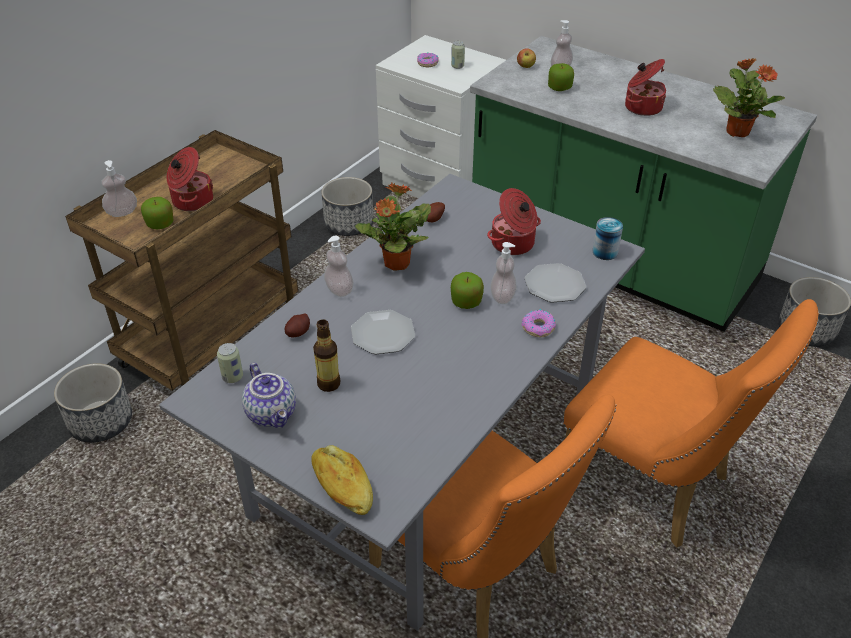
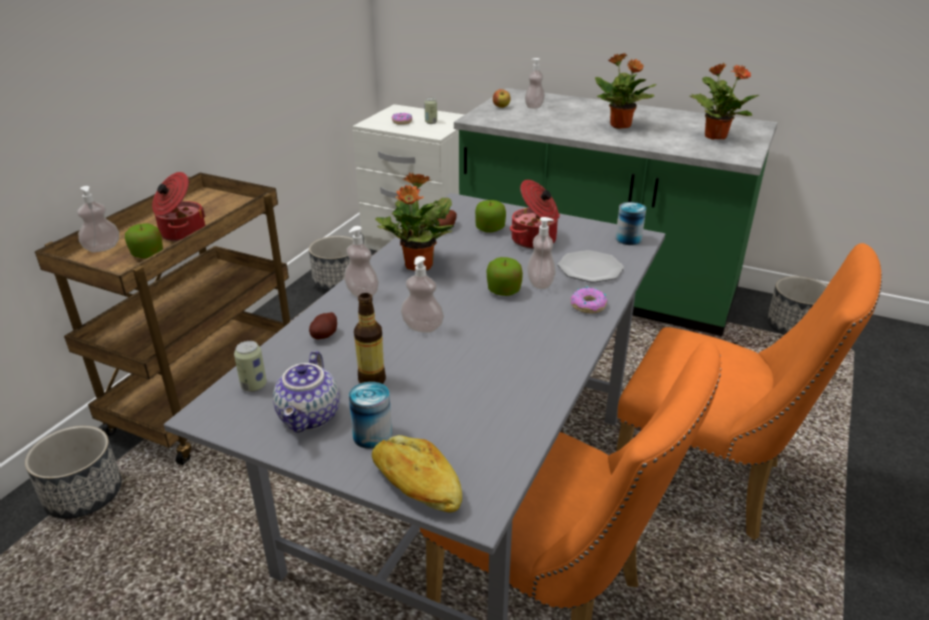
camera: 10 degrees left, 10 degrees down
teapot [242,363,296,428] -> teapot turned 45 degrees clockwise [273,350,340,433]
plate [351,310,415,354] -> soap dispenser [401,256,444,333]
apple [548,63,574,91] -> apple moved to [475,200,506,233]
cooking pot [625,59,666,116] -> potted plant [595,53,657,129]
none -> can [349,382,392,449]

